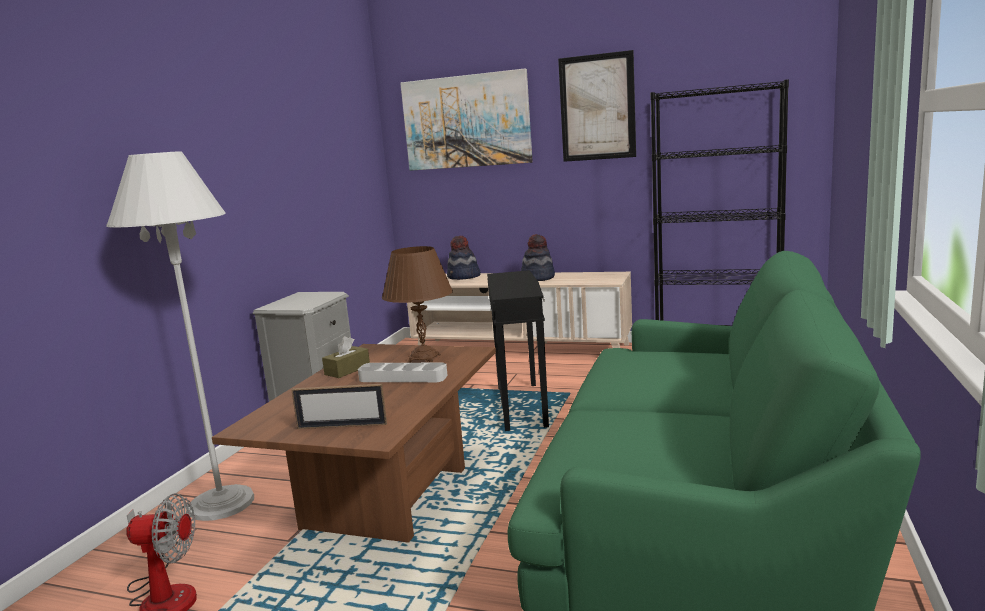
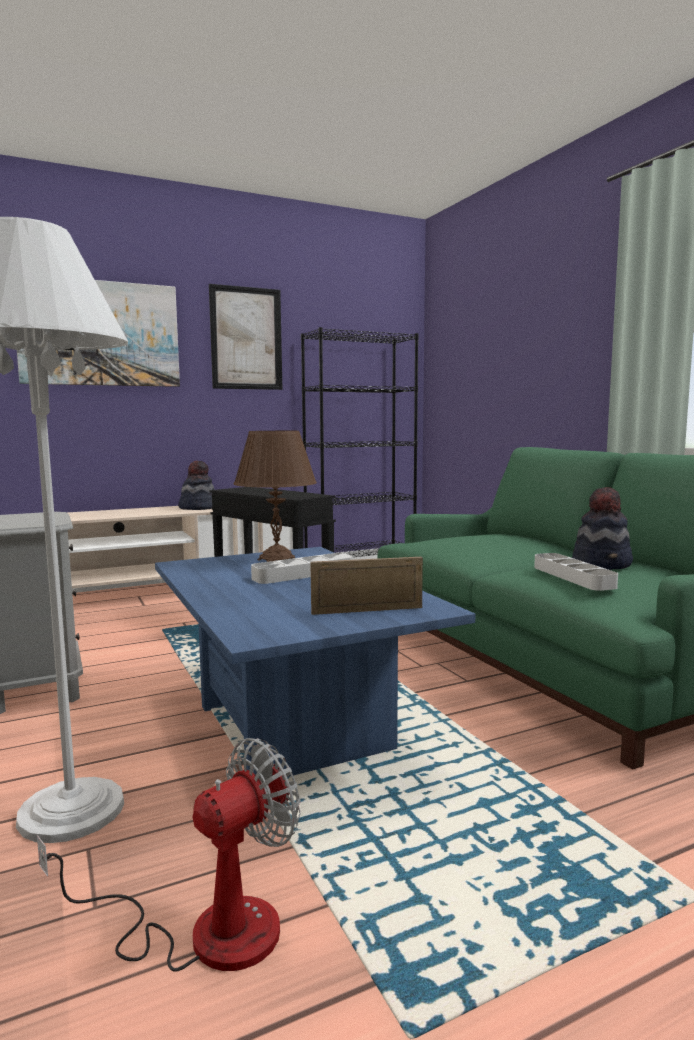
camera: 45 degrees left, 5 degrees down
brown coffee table [212,344,496,543] -> blue coffee table [155,547,475,777]
picture frame [291,384,387,429] -> picture frame turned 150 degrees counterclockwise [310,557,423,615]
brown tissue box [322,336,370,378] -> none
hat [447,236,481,280] -> hat moved to [572,487,633,570]
none -> grey tray [534,553,618,591]

